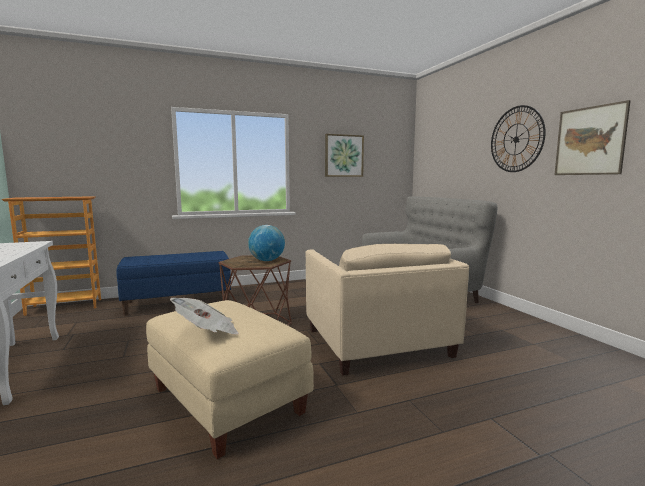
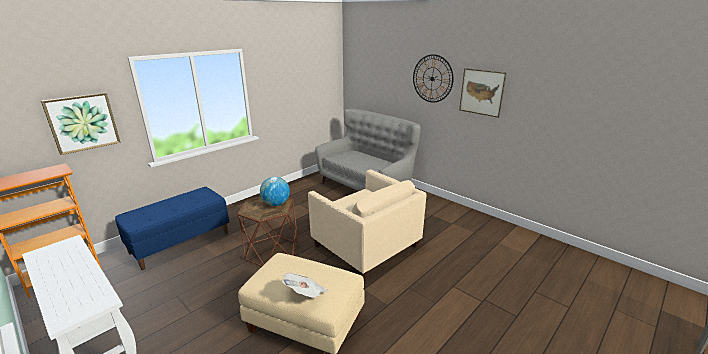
camera: 25 degrees left, 15 degrees up
picture [325,134,364,177] -> picture moved to [41,93,121,155]

